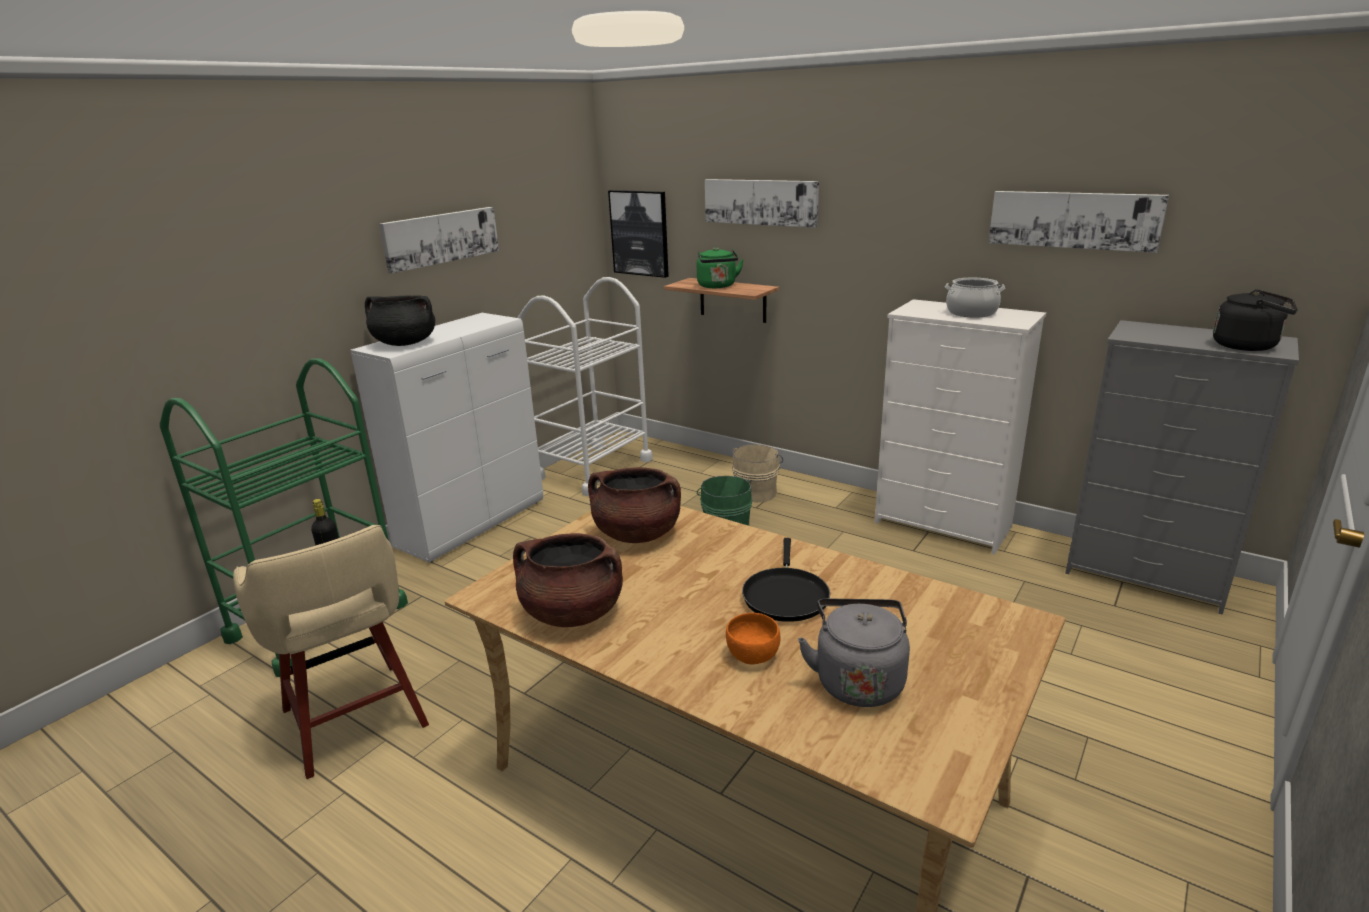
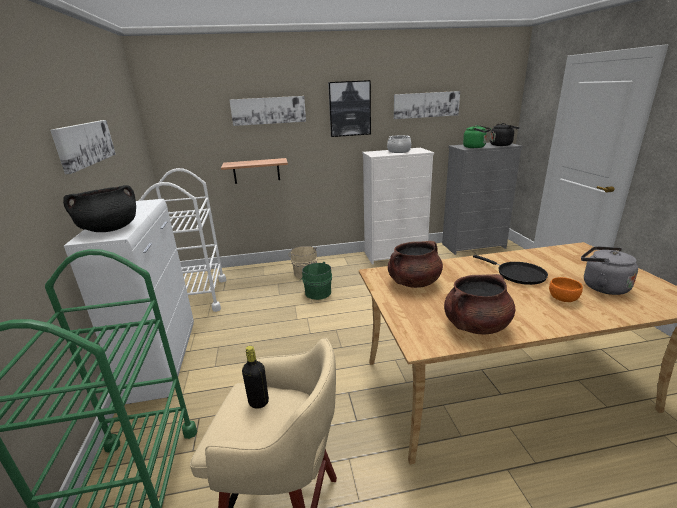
camera: 45 degrees left, 0 degrees up
picture [608,190,669,278] -> picture moved to [328,80,371,137]
green kettle [697,247,744,288] -> green kettle moved to [463,125,491,148]

